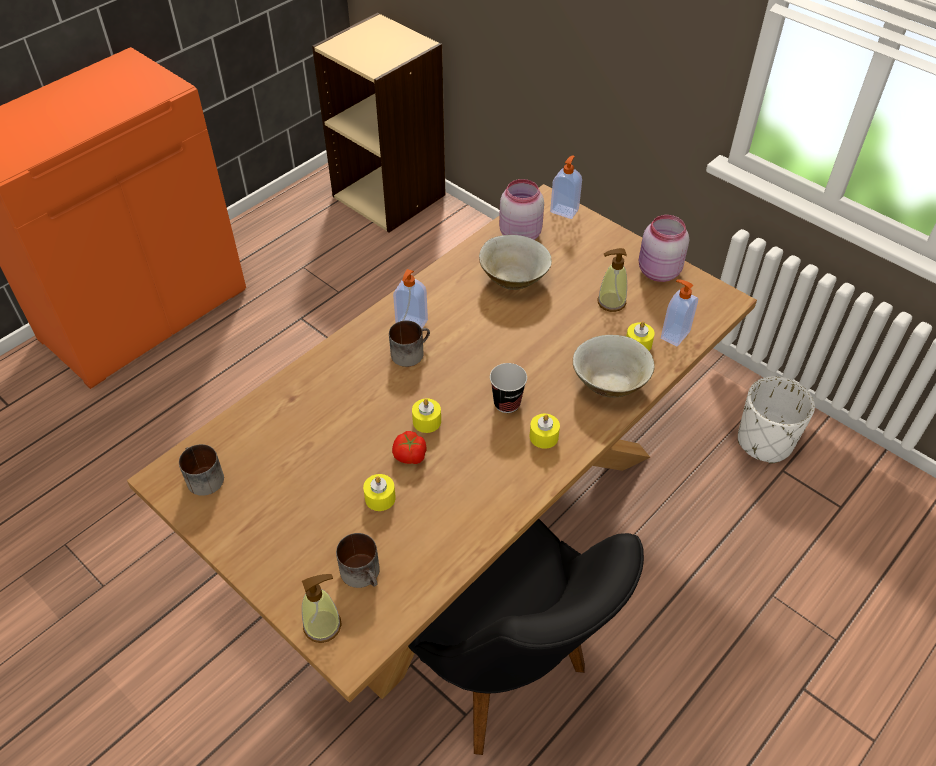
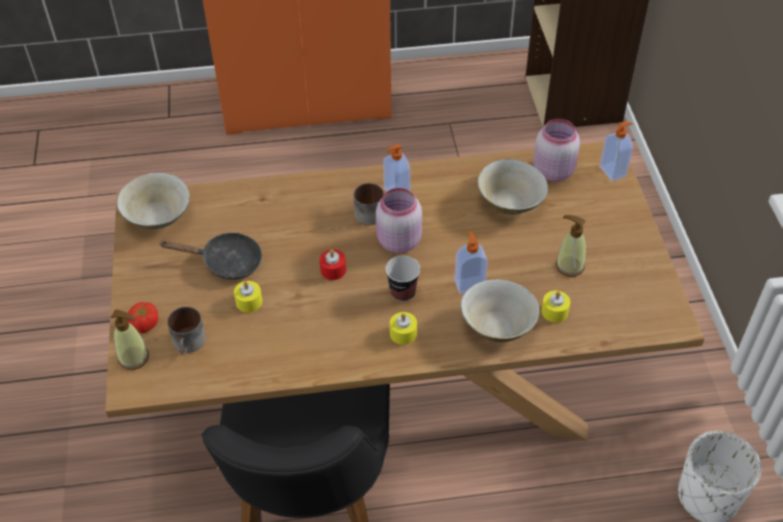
camera: 40 degrees right, 0 degrees up
mug [179,444,224,496] -> beige bowl [117,173,190,229]
tomato [392,431,427,464] -> tomato moved to [127,302,158,333]
yellow candle [412,398,441,433] -> red candle [320,249,346,280]
pink jar [639,215,689,282] -> pink jar moved to [376,188,422,253]
soap dispenser [661,280,698,347] -> soap dispenser moved to [454,232,488,294]
none -> black frying pan [159,232,262,280]

